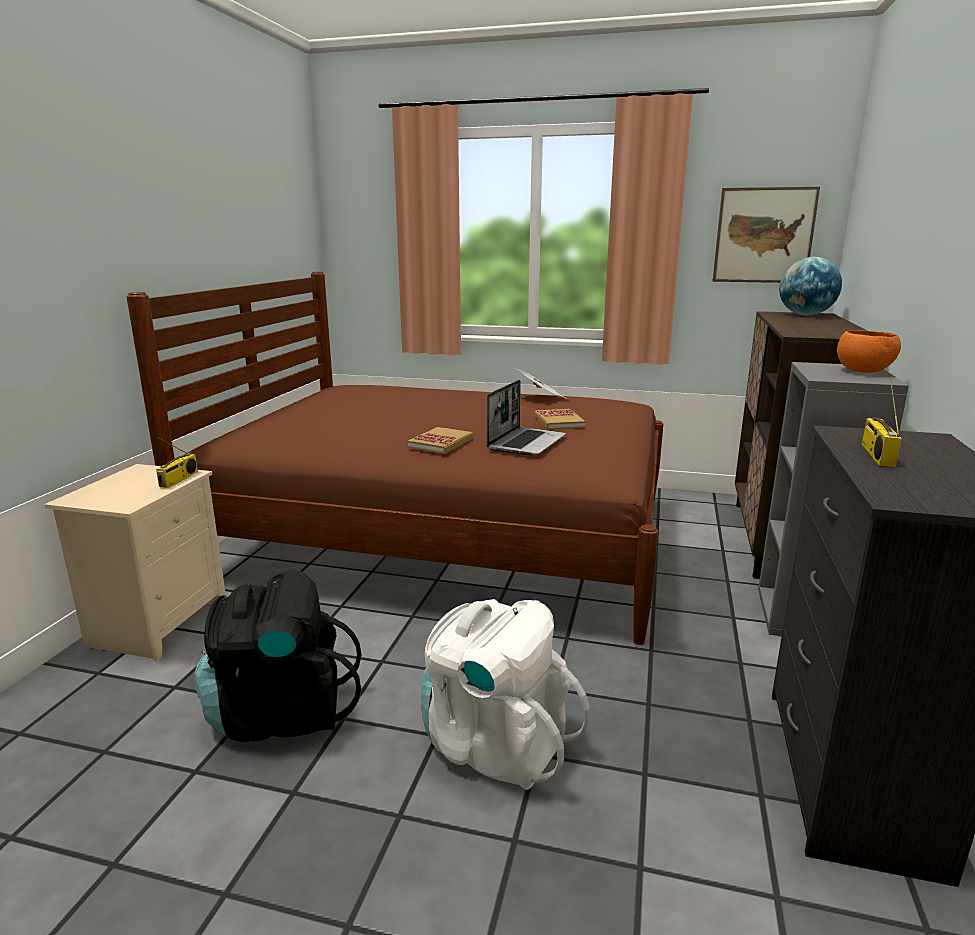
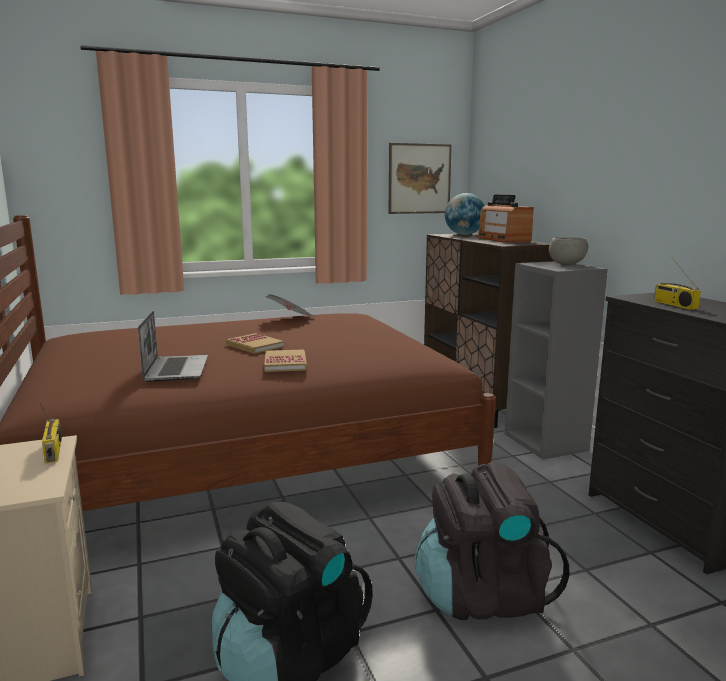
camera: 35 degrees left, 5 degrees down
white backpack [421,599,590,790] -> black backpack [415,462,569,620]
laptop [487,380,566,456] -> laptop moved to [138,311,208,382]
book [534,409,585,430] -> book moved to [226,333,284,354]
orange bowl [837,330,901,373] -> grey bowl [549,237,588,265]
none -> radio [477,195,534,243]

